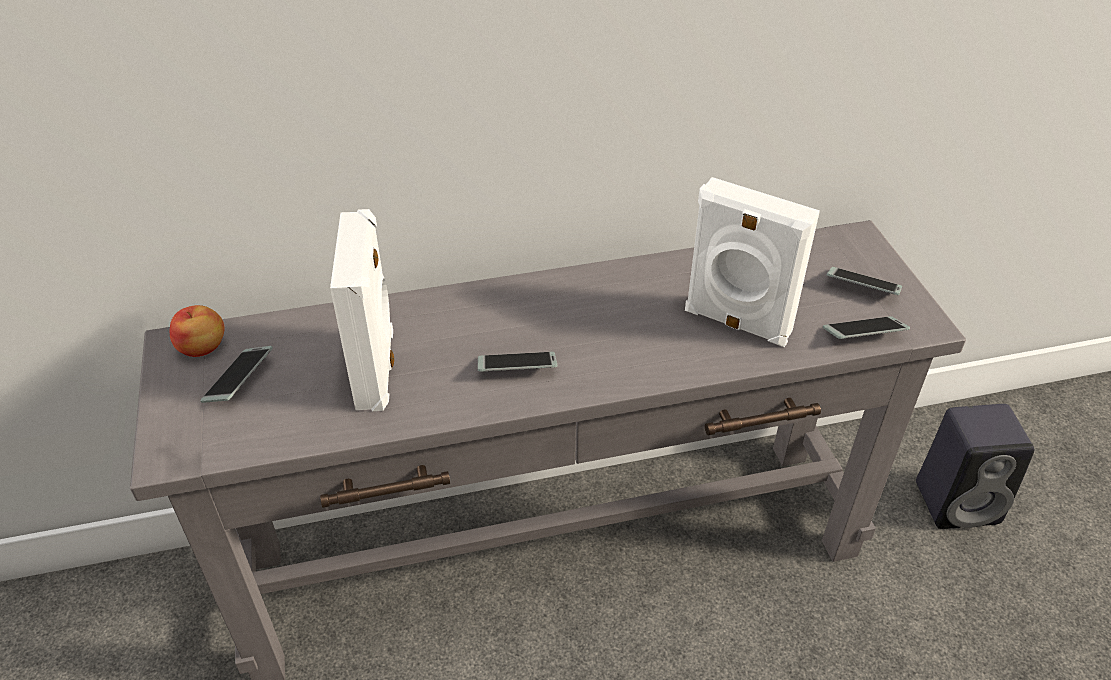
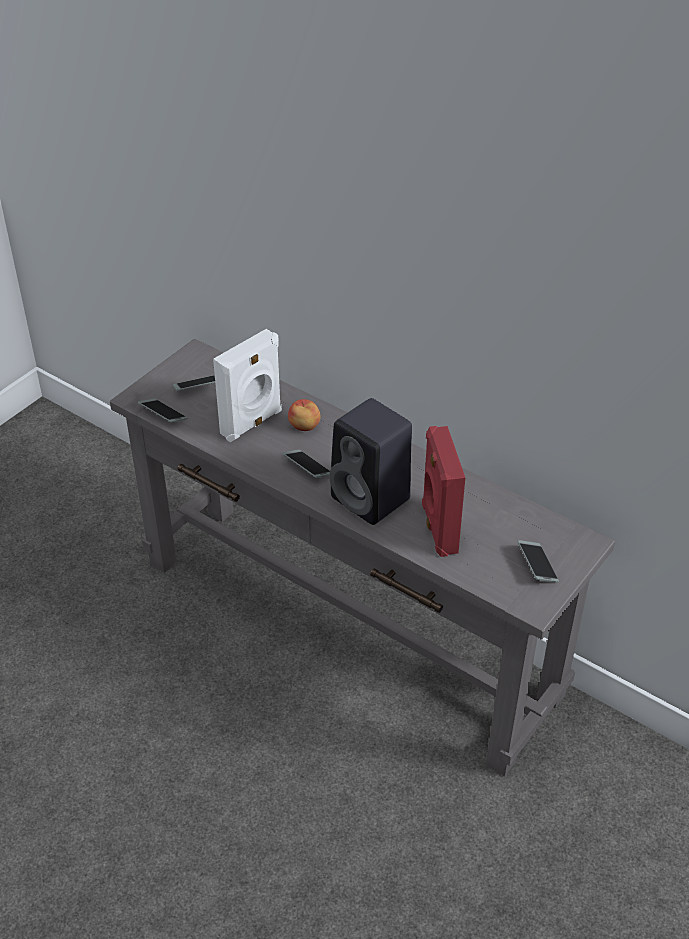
camera: 50 degrees right, 0 degrees up
apple [170,305,225,357] -> apple moved to [288,399,321,431]
white speaker [685,177,820,347] -> red speaker [422,426,465,557]
phone [823,316,910,339] -> phone moved to [138,399,187,422]
black speaker [916,404,1035,529] -> black speaker moved to [329,398,412,525]

